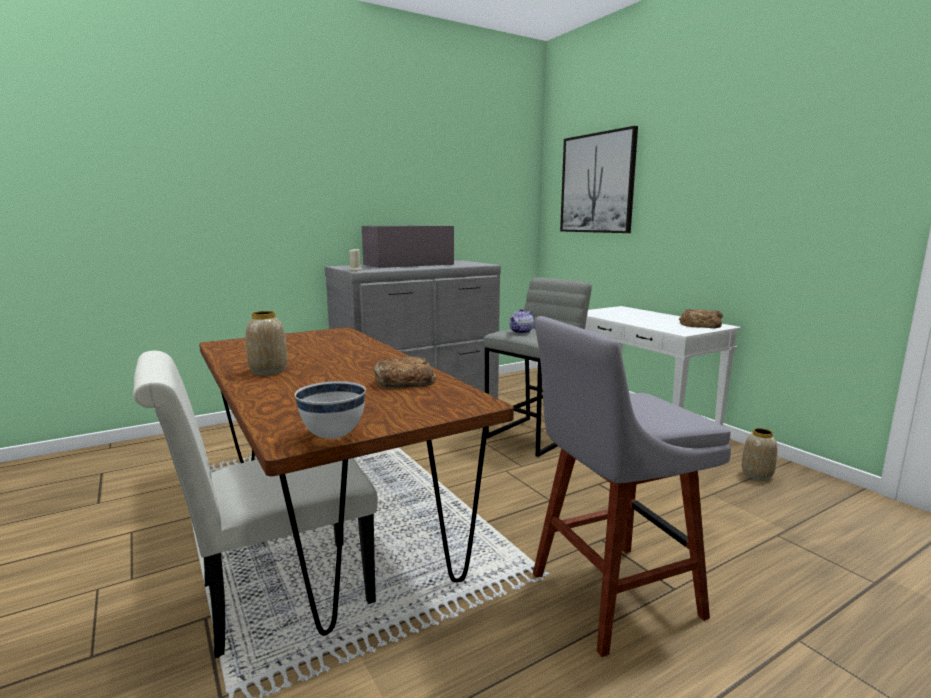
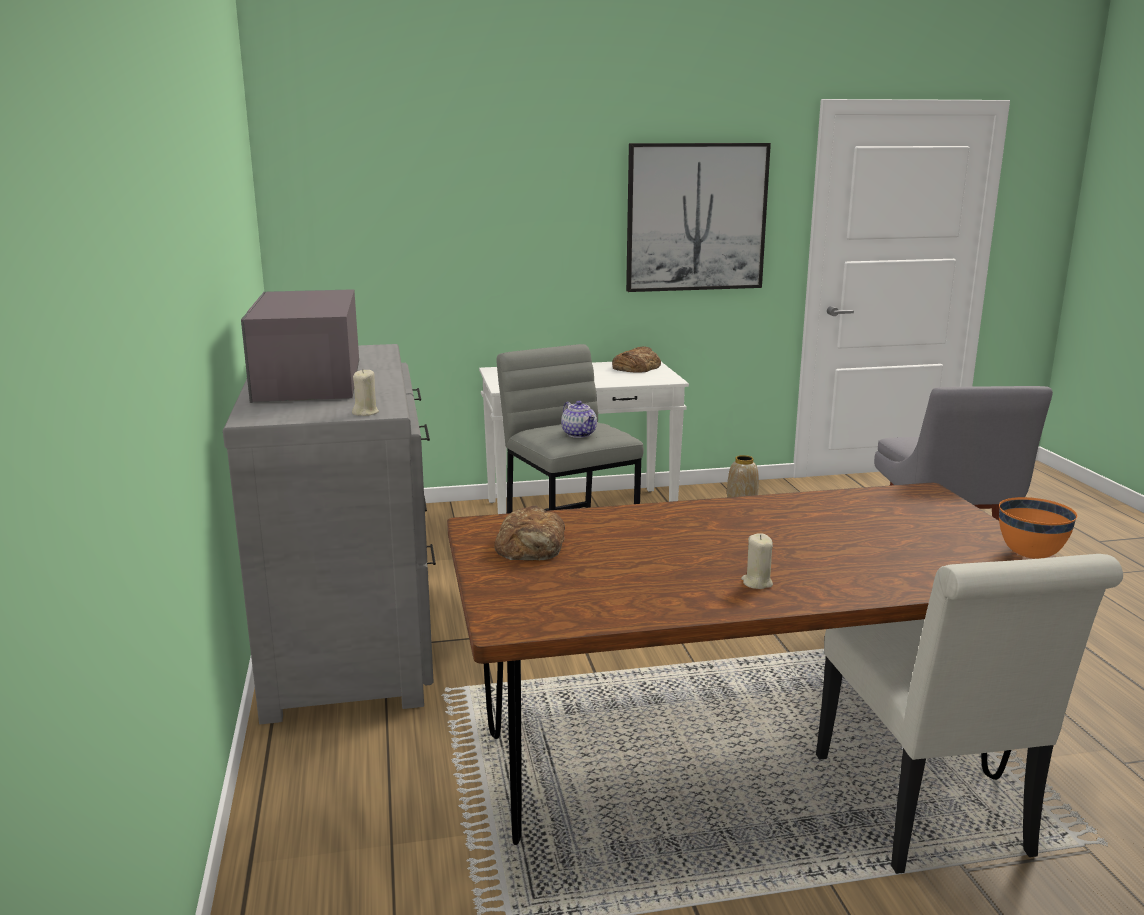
camera: 70 degrees left, 5 degrees up
vase [246,311,287,375] -> beige candle [741,533,773,589]
white bowl [295,381,366,439] -> orange bowl [999,497,1077,559]
bread [374,357,436,389] -> bread moved to [494,505,565,560]
picture [560,126,638,233] -> picture moved to [626,143,771,292]

